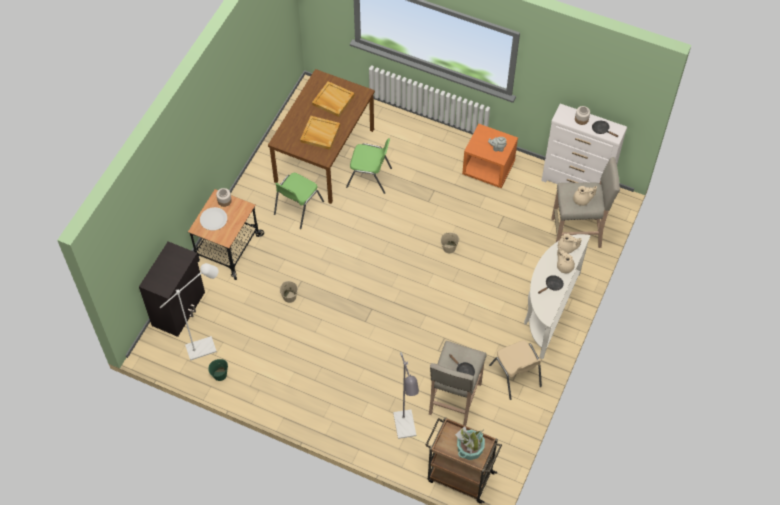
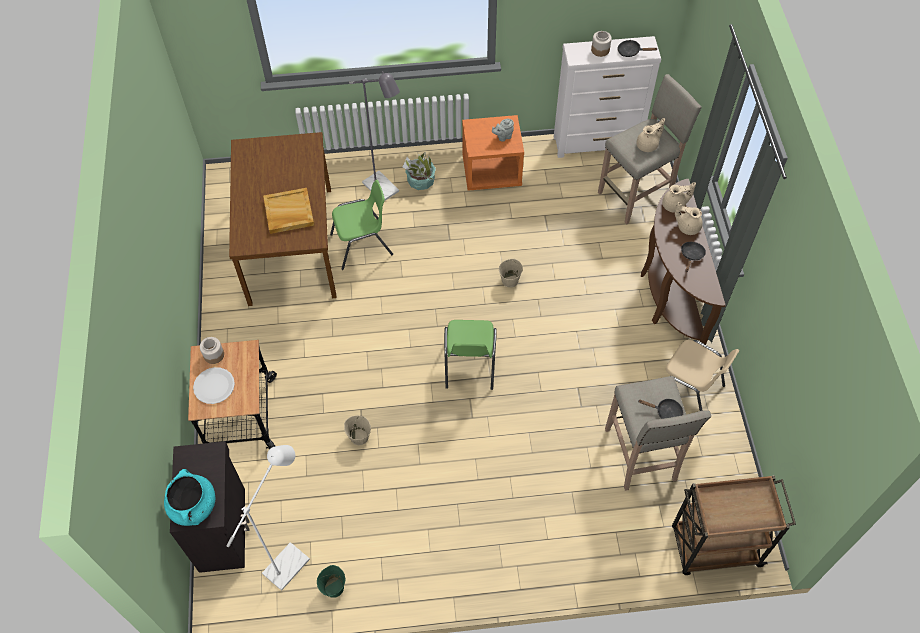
camera: 30 degrees left, 0 degrees up
green chair [274,173,324,229] -> green chair moved to [444,320,497,390]
beige tray [312,81,354,117] -> none
grey floor lamp [393,352,419,439] -> grey floor lamp moved to [349,71,400,200]
potted plant [455,426,485,460] -> potted plant moved to [403,152,436,190]
white console table [524,234,591,359] -> brown console table [641,179,726,345]
none -> turquoise cooking pot [164,469,215,526]

